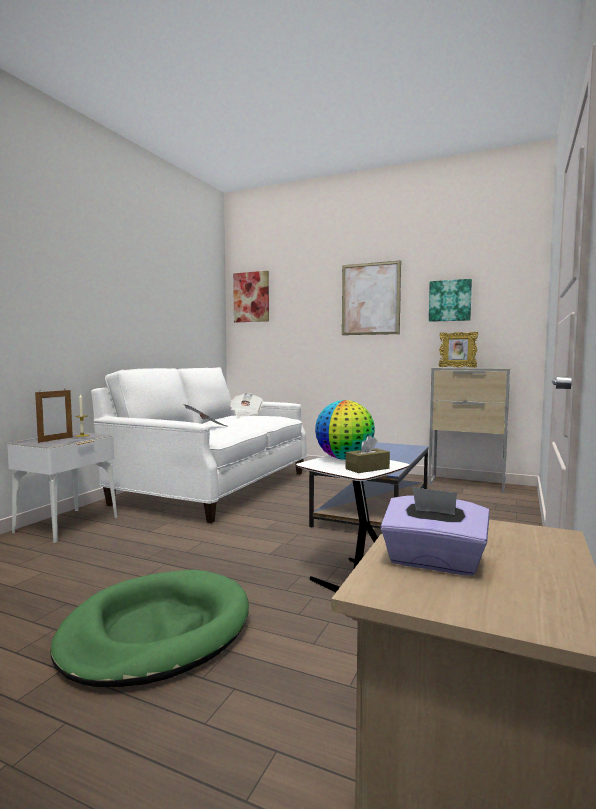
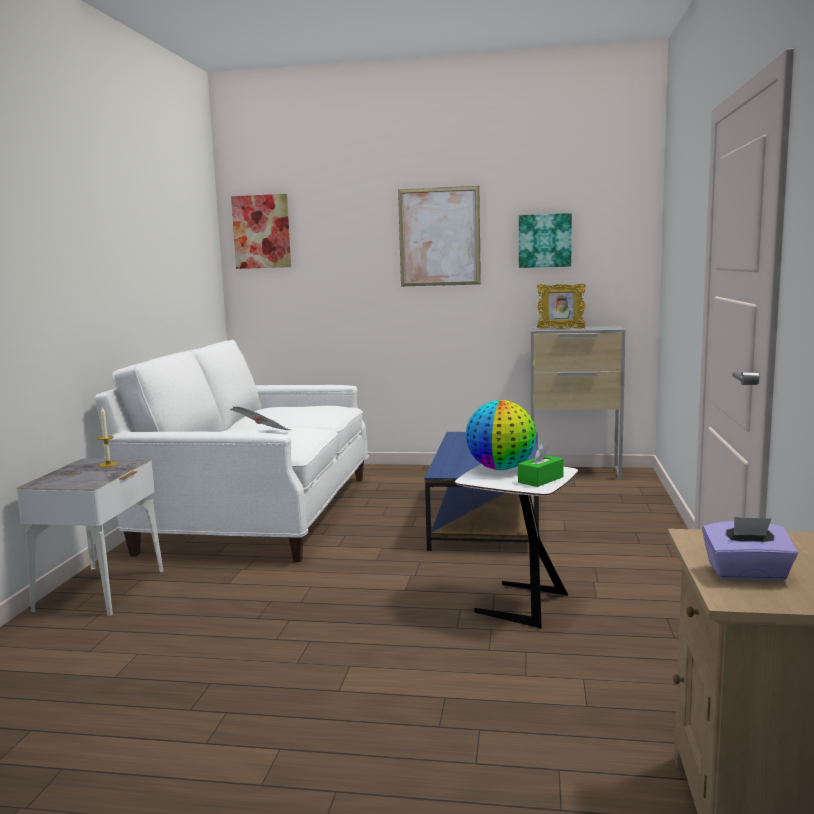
camera: 15 degrees left, 5 degrees up
picture frame [35,390,73,443] -> none
green dog bed [50,570,249,687] -> none
newspaper [229,393,264,417] -> none
brown tissue box [346,435,390,473] -> green tissue box [518,443,564,487]

